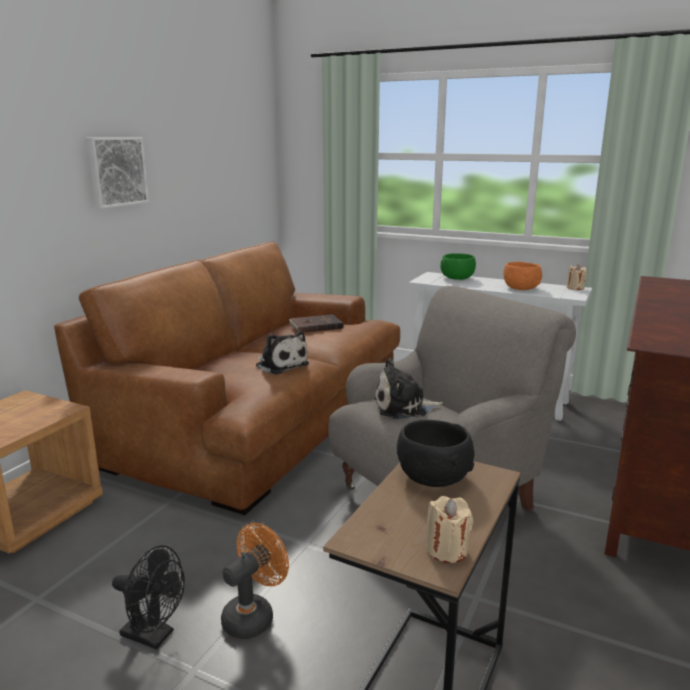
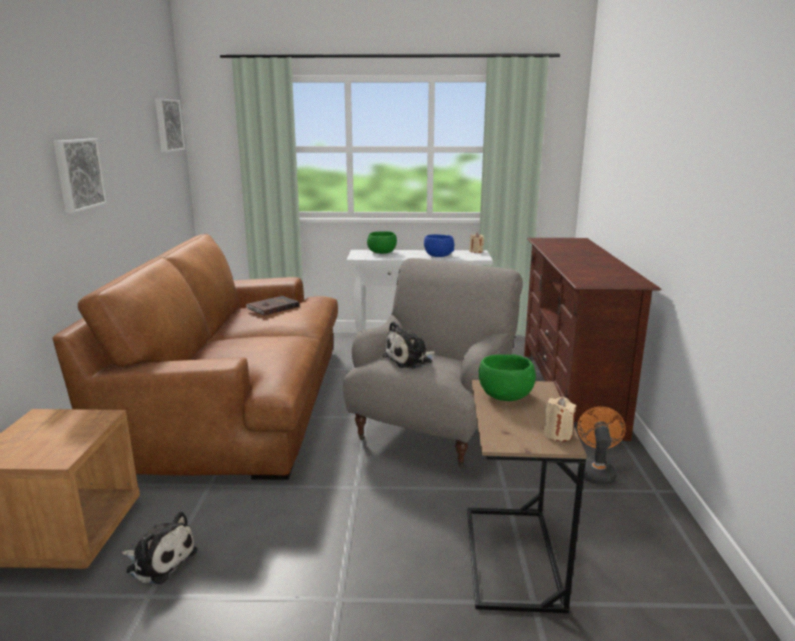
camera: 25 degrees left, 0 degrees up
black fan [112,545,185,649] -> none
orange fan [221,523,289,639] -> orange fan moved to [577,407,626,485]
plush toy [256,331,309,375] -> plush toy moved to [121,512,197,584]
black bowl [397,420,474,487] -> green bowl [479,354,536,401]
orange bowl [503,262,542,290] -> blue bowl [424,234,454,257]
none -> picture [155,99,185,152]

